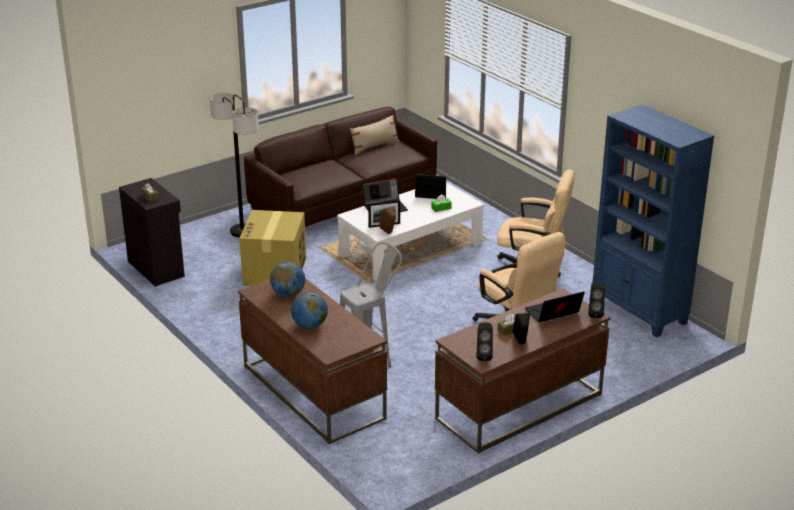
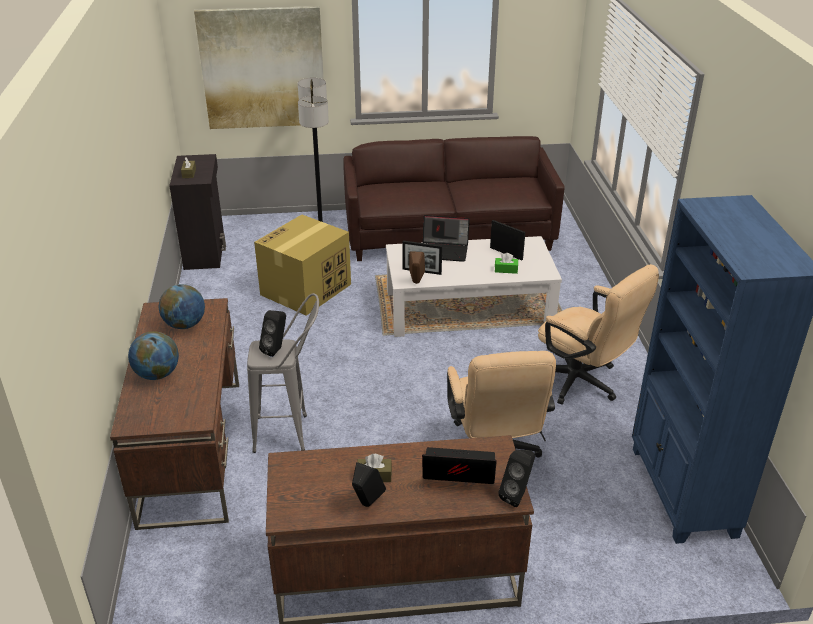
camera: 30 degrees right, 5 degrees up
beige pillow [350,115,399,155] -> none
black speaker [477,322,493,361] -> black speaker moved to [259,310,286,357]
none -> picture [194,6,324,129]

